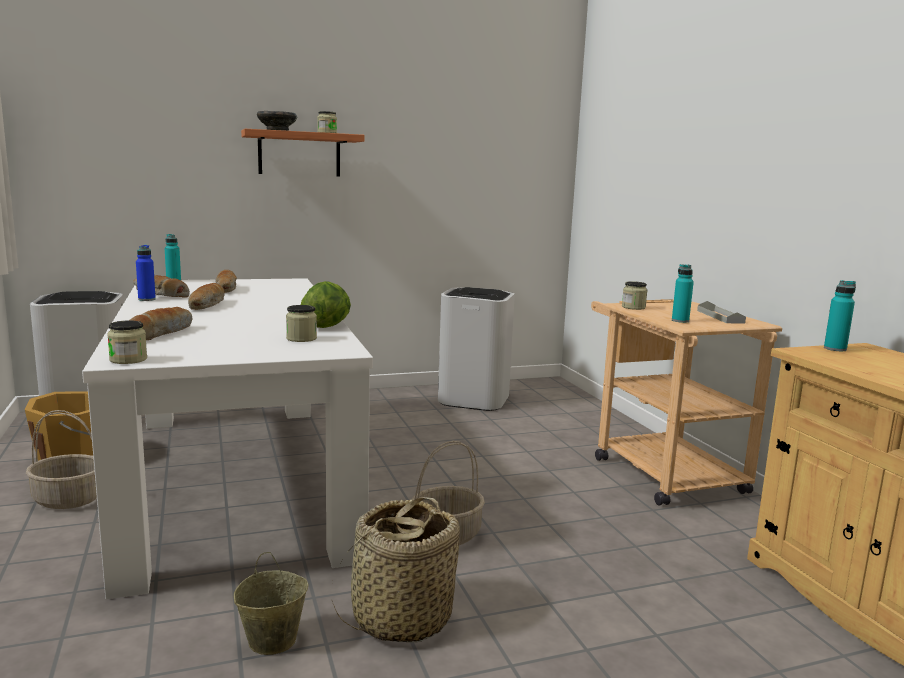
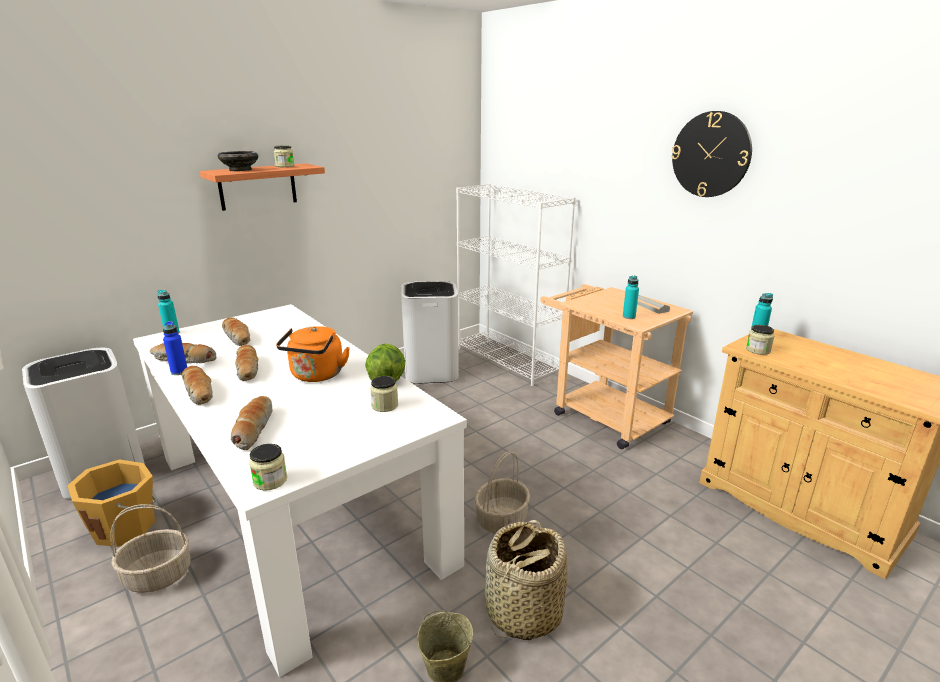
camera: 20 degrees left, 10 degrees up
jar [622,281,648,310] -> jar moved to [746,325,775,355]
none -> bread [182,366,213,405]
none -> orange kettle [276,326,350,382]
none -> white bookcase [456,184,576,386]
none -> wall clock [671,111,752,197]

